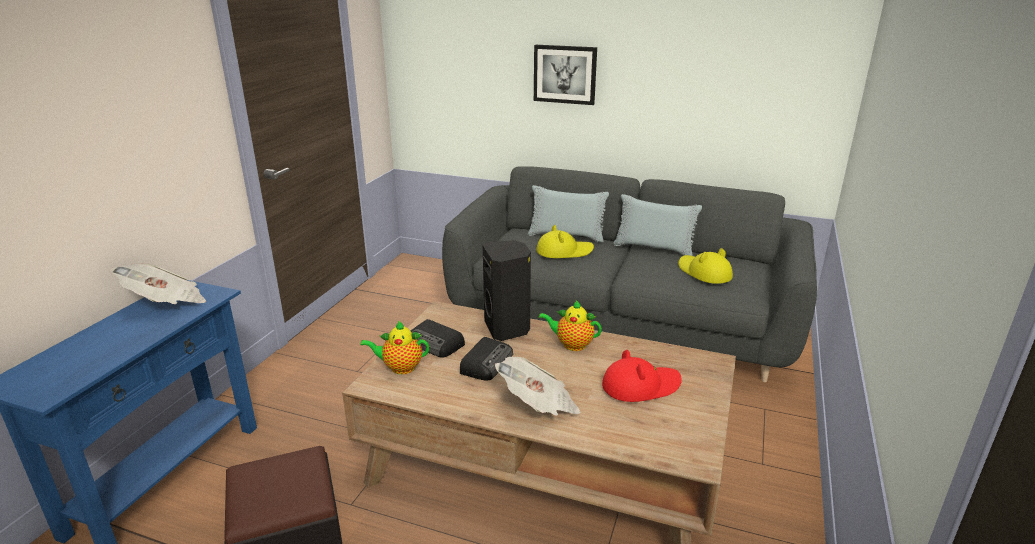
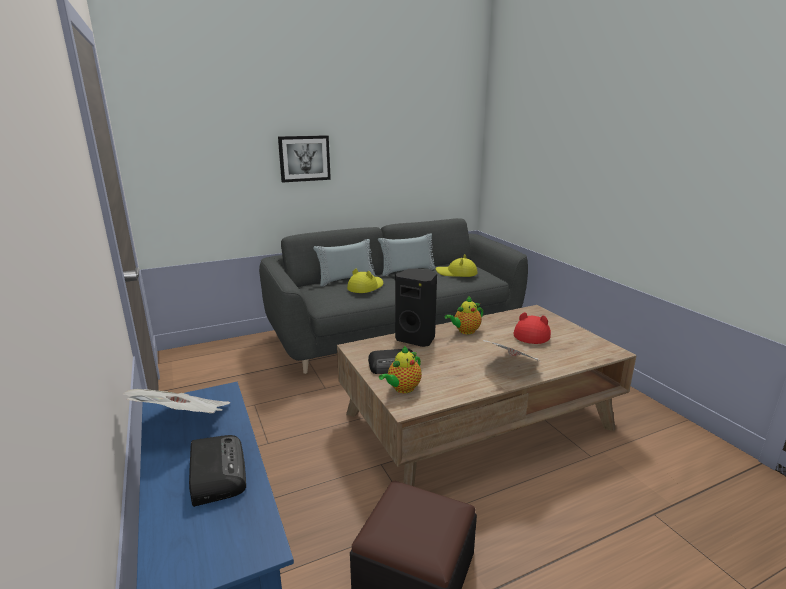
camera: 45 degrees left, 5 degrees down
radio [460,337,513,381] -> radio moved to [189,435,246,507]

